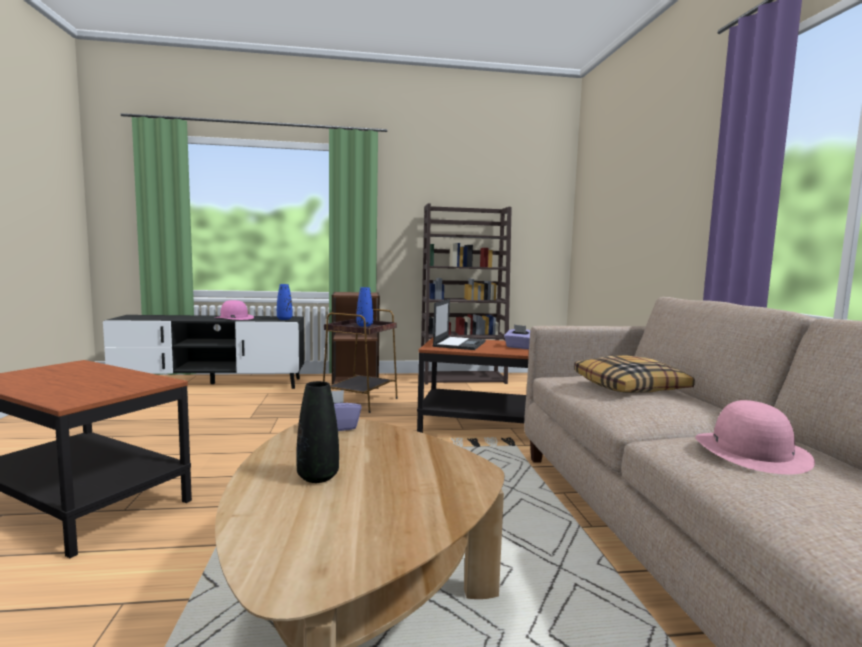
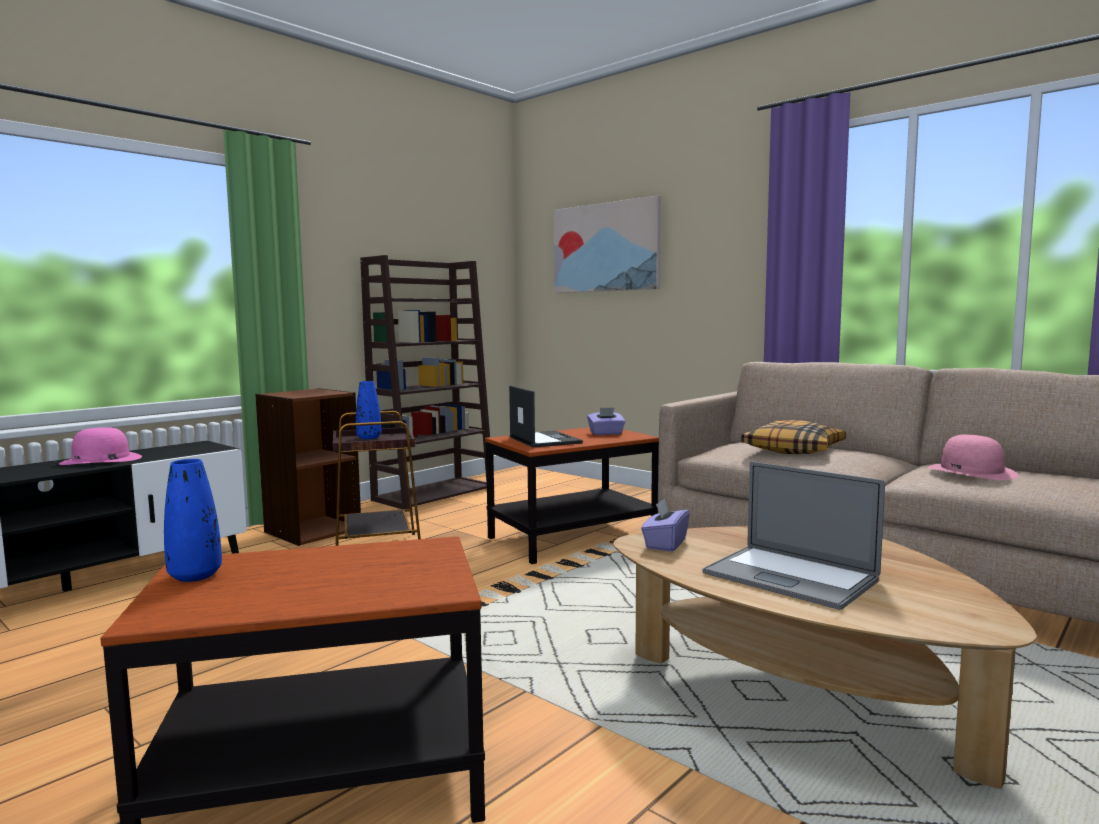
camera: 40 degrees left, 0 degrees up
blue vase [277,284,292,320] -> blue vase moved to [164,459,222,582]
black vase [296,381,339,483] -> laptop [702,462,885,610]
none -> picture [553,195,661,293]

